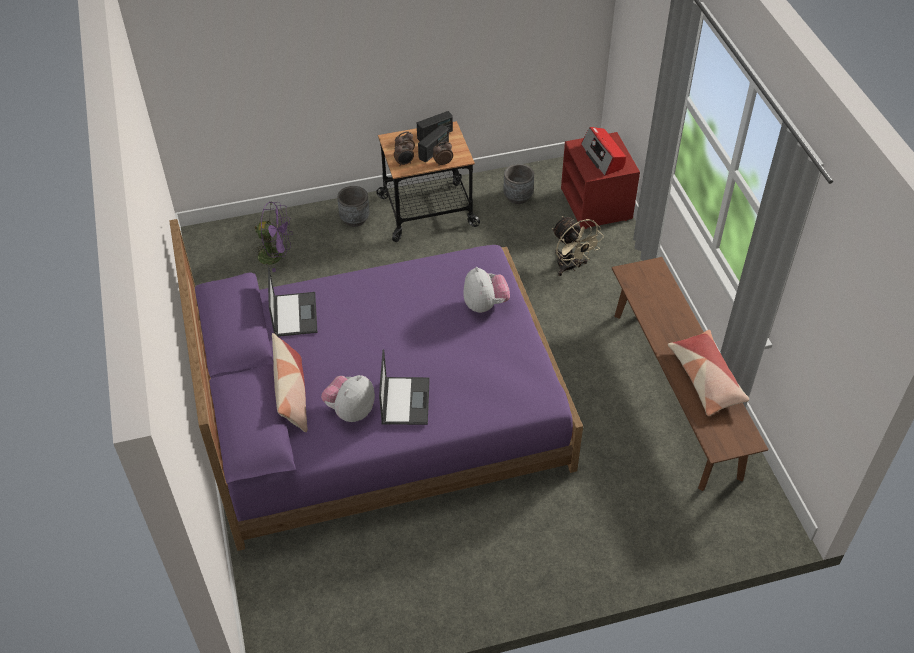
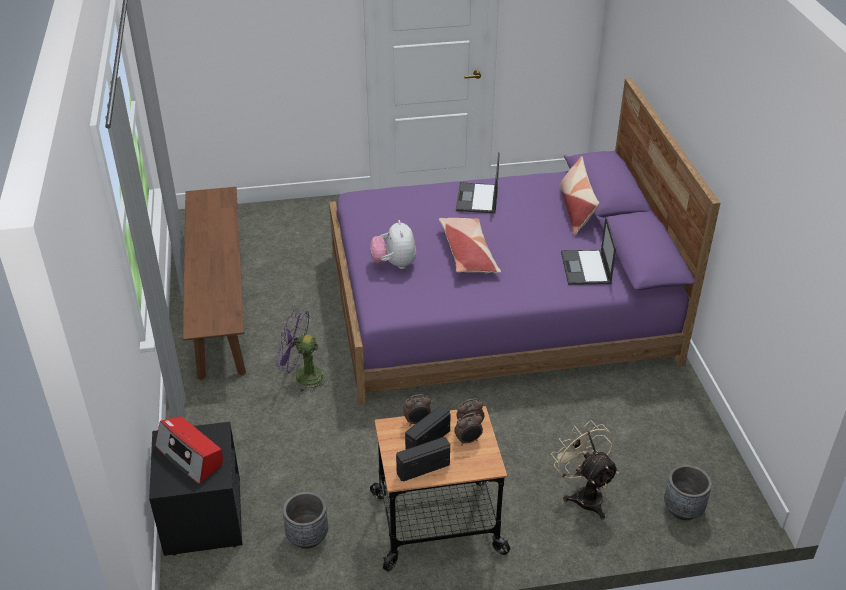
camera: 175 degrees left, 10 degrees down
purple fan [253,201,293,272] -> purple fan moved to [276,309,329,392]
plush toy [321,375,375,422] -> none
grey planter [337,186,370,227] -> grey planter moved to [664,465,712,520]
beige fan [552,216,604,276] -> beige fan moved to [551,420,619,519]
red nightstand [561,132,640,229] -> black nightstand [149,422,243,556]
radio [581,127,626,176] -> radio turned 150 degrees clockwise [155,416,223,484]
pillow [668,330,749,416] -> pillow moved to [439,218,501,273]

